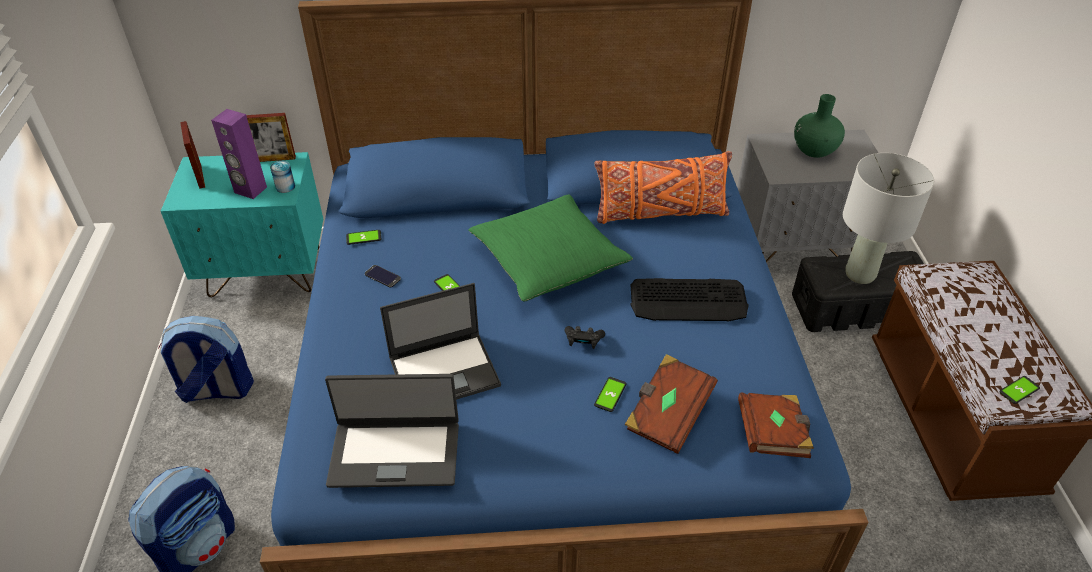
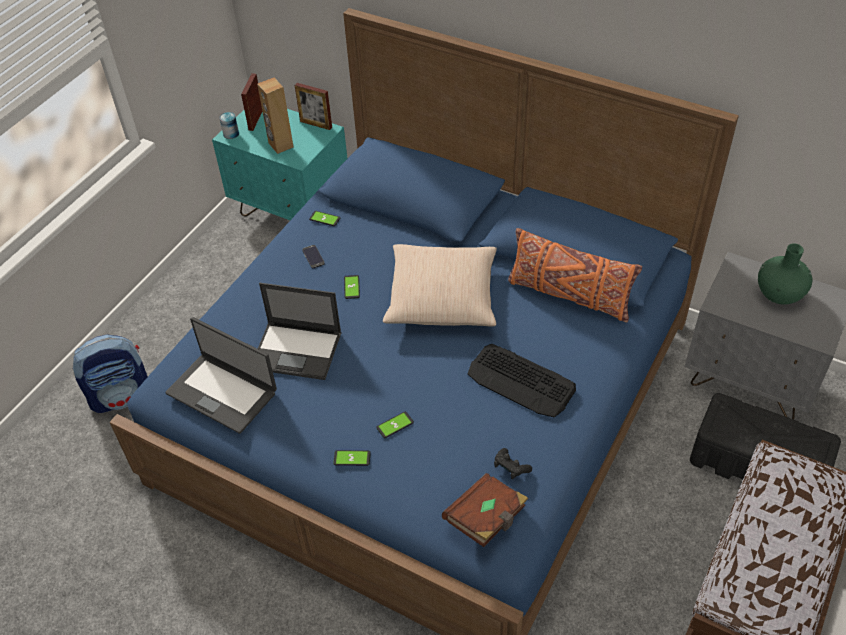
camera: 35 degrees right, 5 degrees up
backpack [158,316,254,403] -> none
purple speaker [211,109,267,199] -> brown speaker [257,77,294,154]
can [270,161,295,193] -> can moved to [219,112,239,139]
green pillow [468,194,633,302] -> beige pillow [383,244,497,326]
black game controller [565,326,605,349] -> black game controller moved to [494,448,532,479]
brown book [624,354,718,454] -> none
grey table lamp [843,153,934,284] -> none
phone [1000,376,1040,404] -> phone moved to [333,450,371,466]

